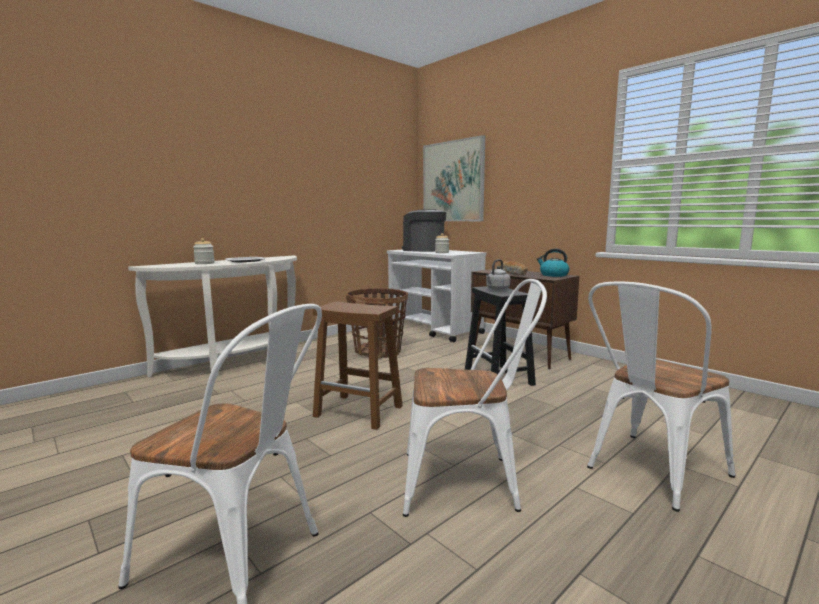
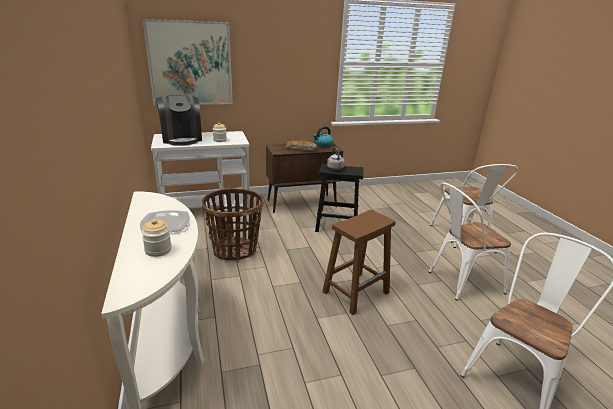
camera: 65 degrees left, 15 degrees up
coffee machine [402,210,446,252] -> coffee machine turned 90 degrees counterclockwise [156,95,202,146]
white chair [403,279,547,517] -> white chair turned 135 degrees counterclockwise [429,183,511,301]

